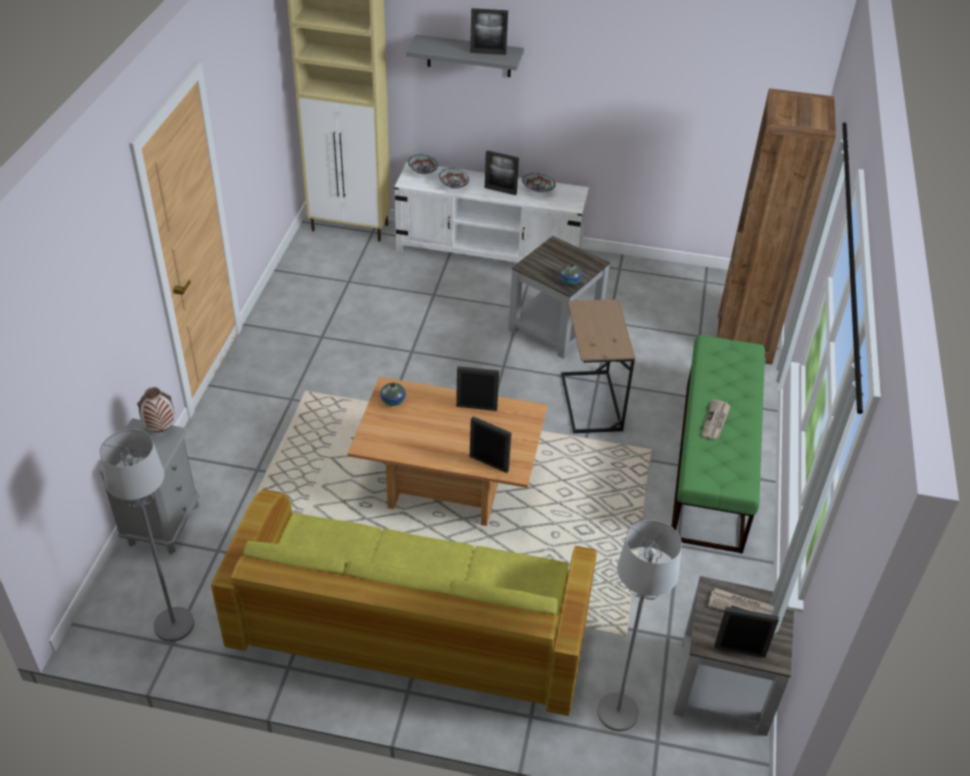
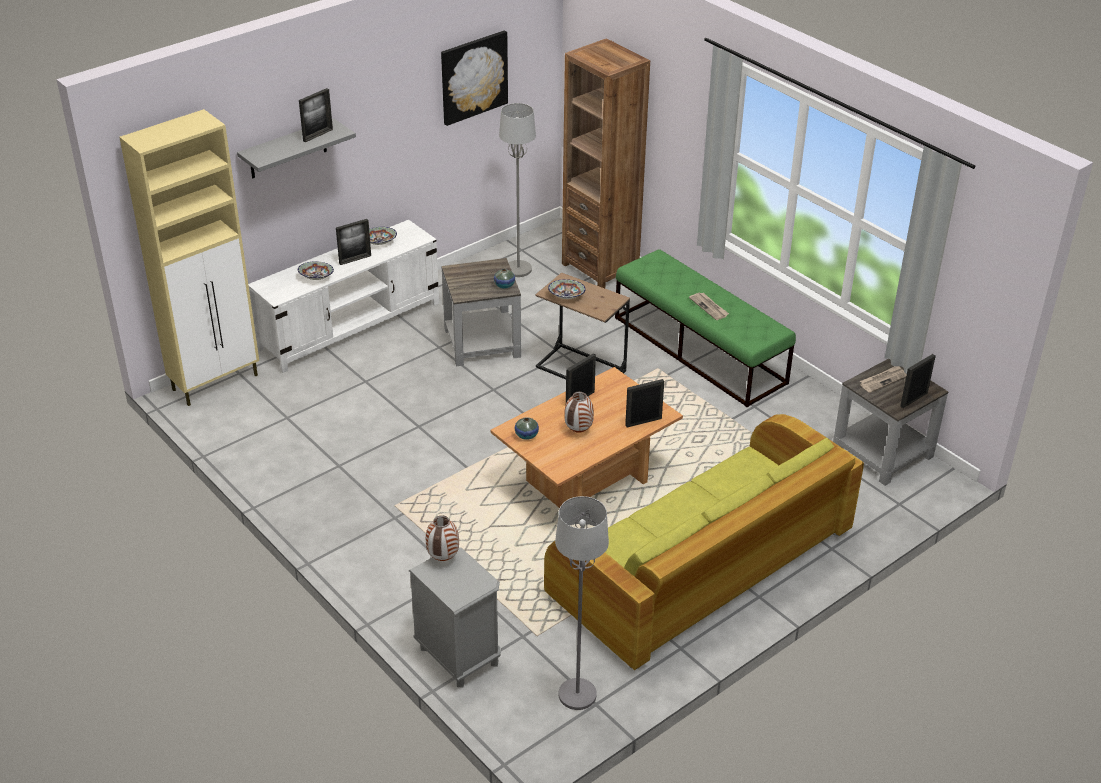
camera: 50 degrees left, 5 degrees down
bowl [408,154,438,174] -> bowl moved to [548,279,586,299]
grey floor lamp [597,520,682,731] -> grey floor lamp moved to [499,103,536,277]
none -> picture [441,31,508,126]
none -> vase [564,391,594,433]

